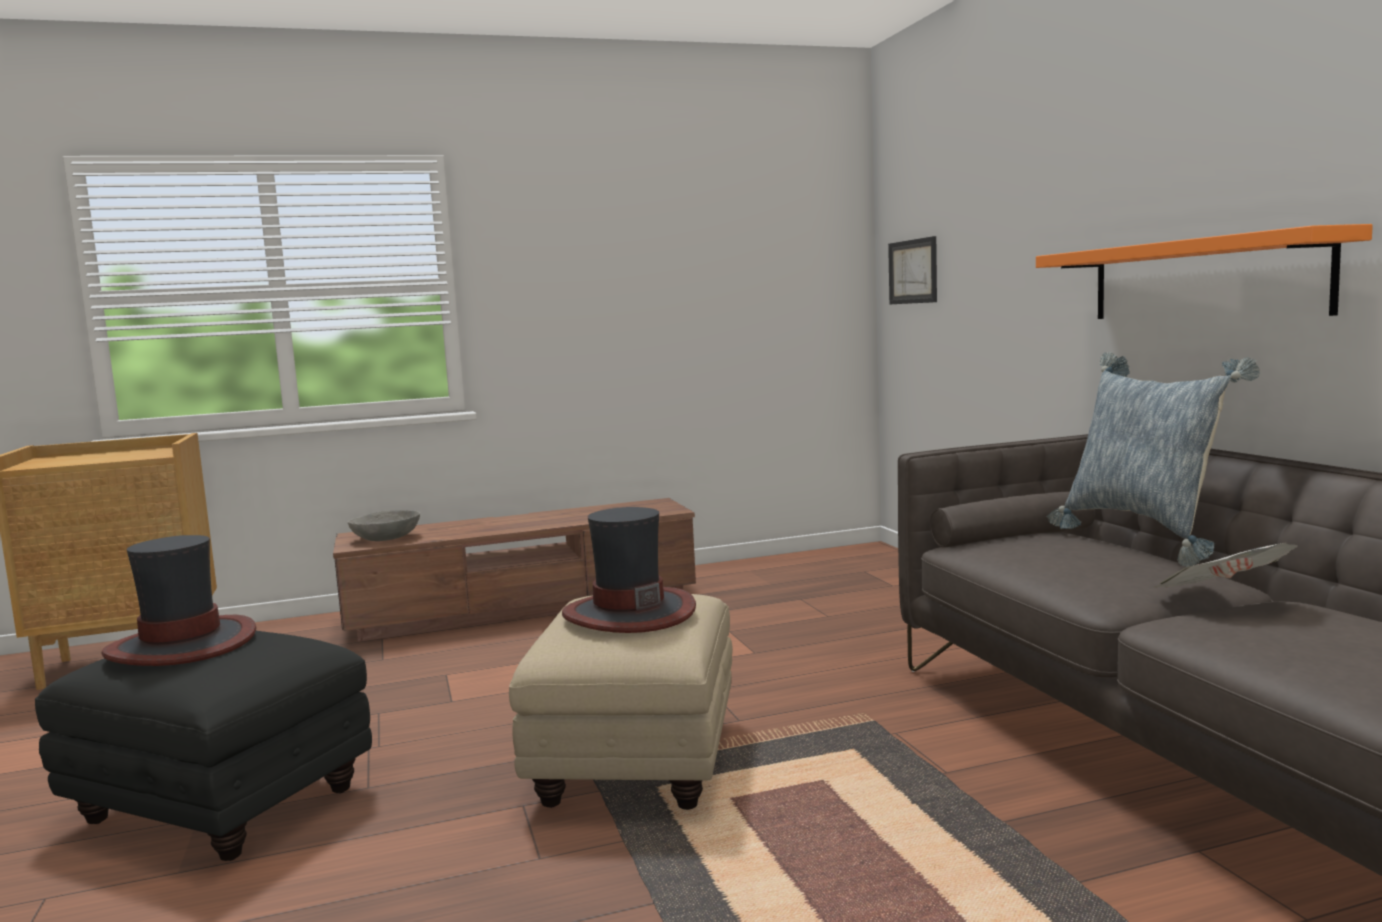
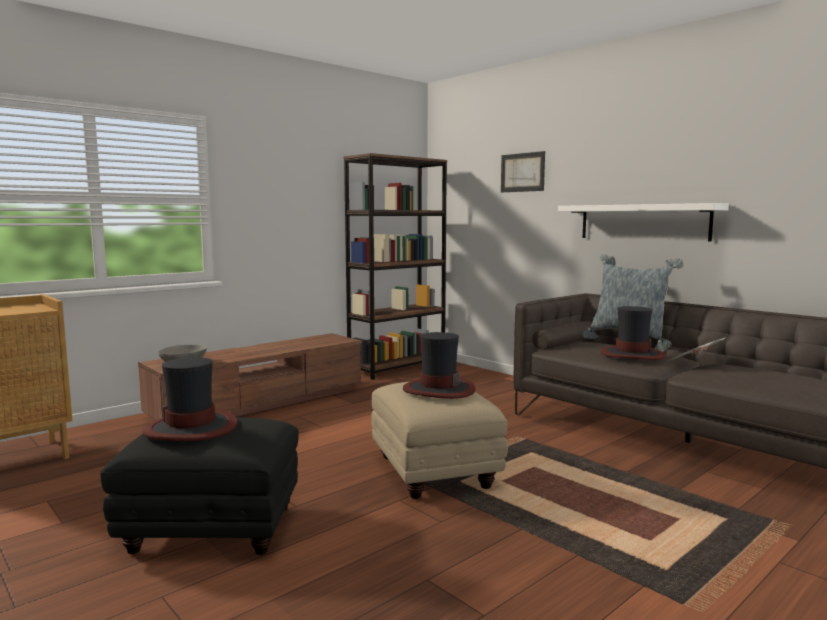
camera: 25 degrees left, 0 degrees up
picture [888,236,937,304] -> picture moved to [501,151,545,192]
orange shelf [1036,224,1373,319] -> white shelf [558,203,729,242]
none -> brown bookcase [344,153,447,380]
none -> hat [600,306,666,360]

